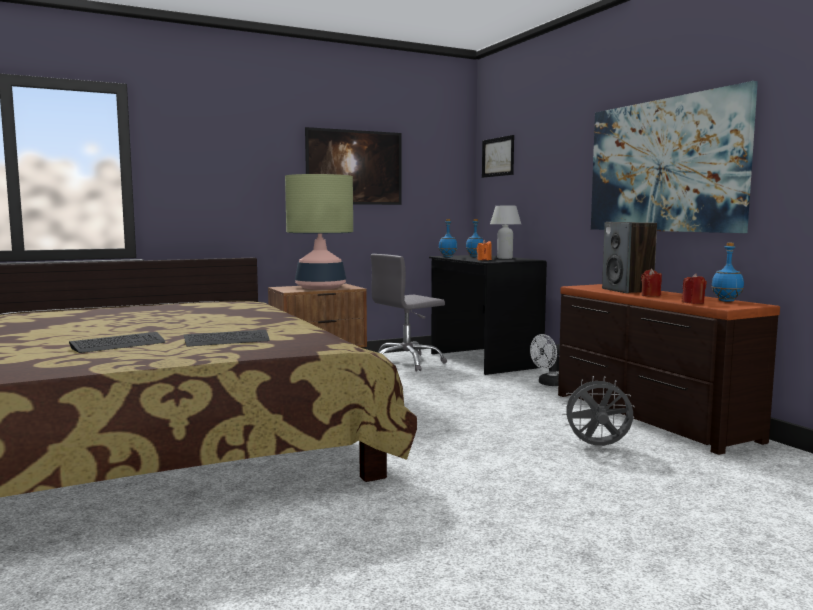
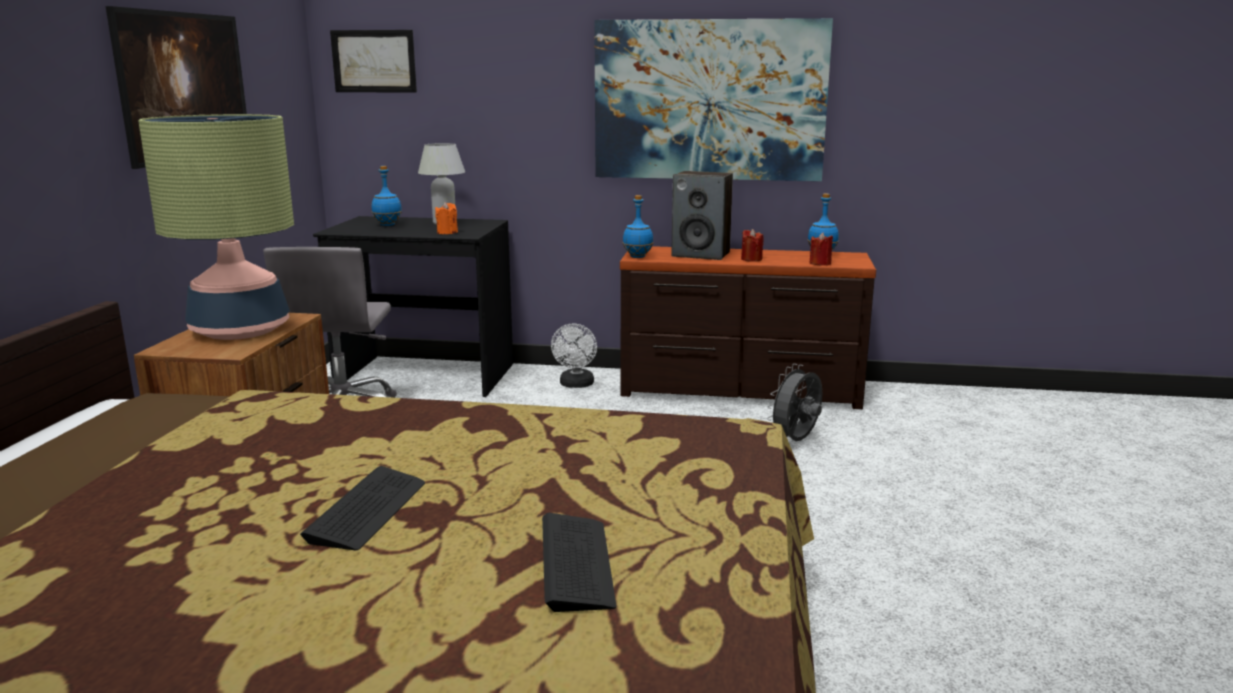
camera: 55 degrees left, 10 degrees up
keyboard [184,330,270,346] -> keyboard moved to [300,466,425,550]
blue bottle [439,219,457,257] -> blue bottle moved to [623,195,653,258]

